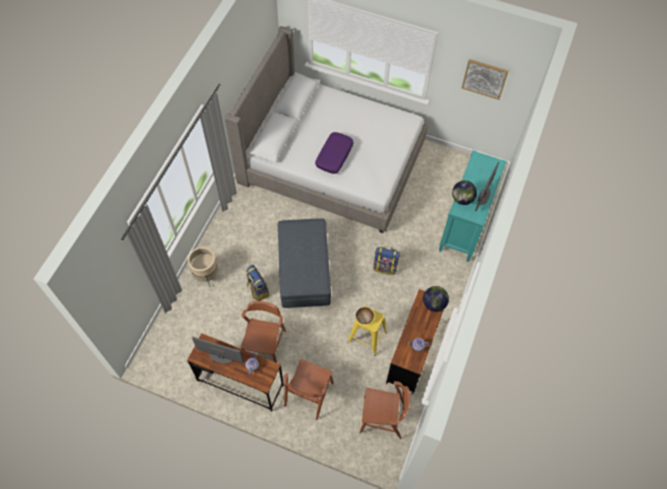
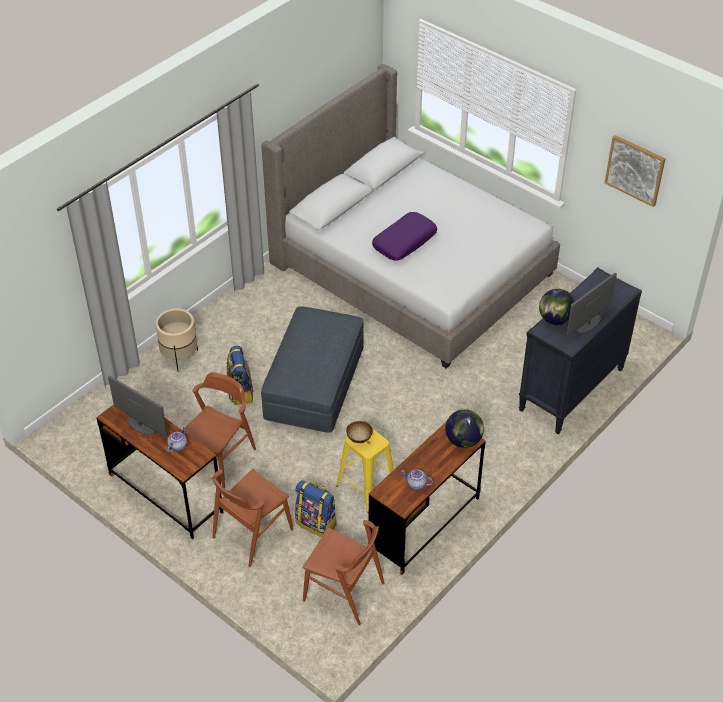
camera: 20 degrees right, 15 degrees down
backpack [373,246,400,275] -> backpack moved to [295,480,337,537]
turquoise dresser [439,150,507,262] -> black dresser [519,267,642,434]

